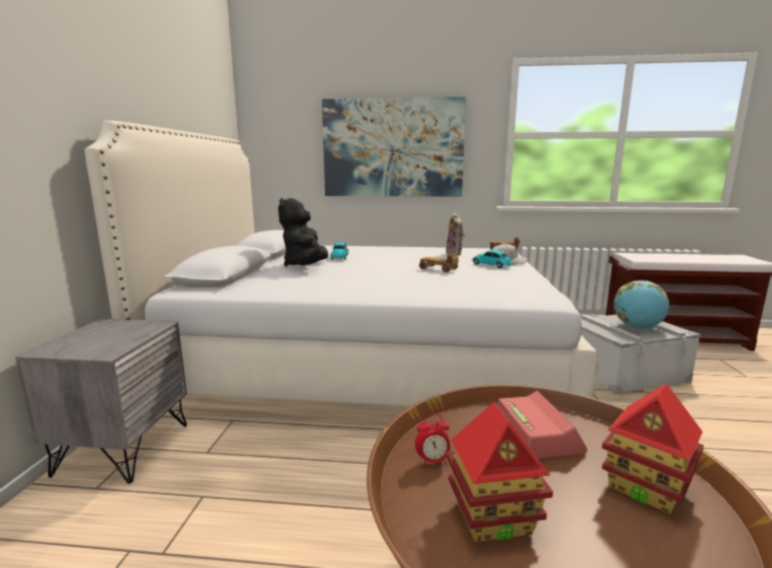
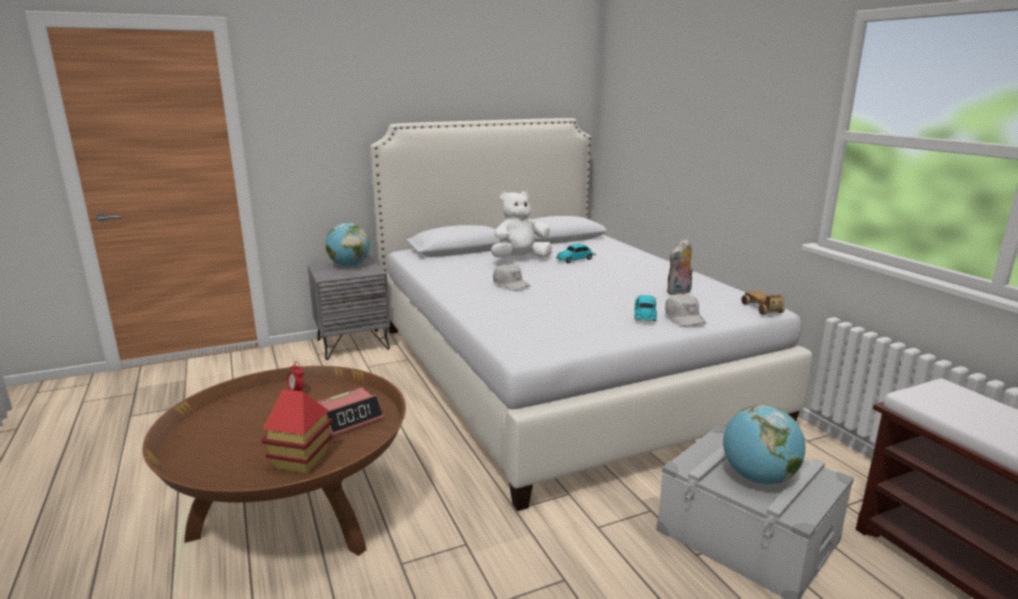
camera: 60 degrees right, 5 degrees up
black plush toy [278,198,328,266] -> white plush toy [491,191,552,258]
picture [322,97,466,197] -> none
toy car [419,254,458,272] -> none
toy house [447,402,553,542] -> none
none -> globe [325,223,370,267]
none -> white cap [493,263,531,291]

